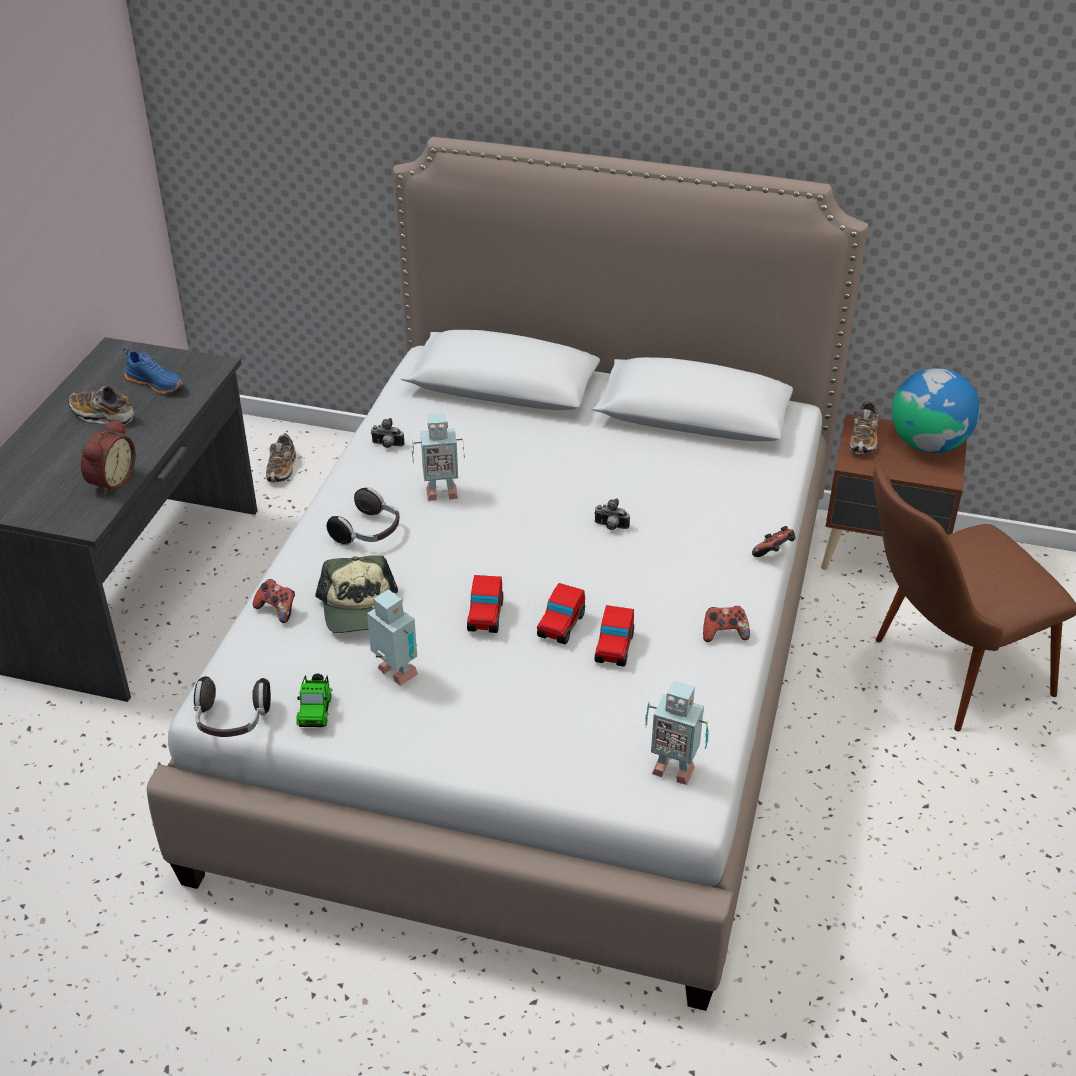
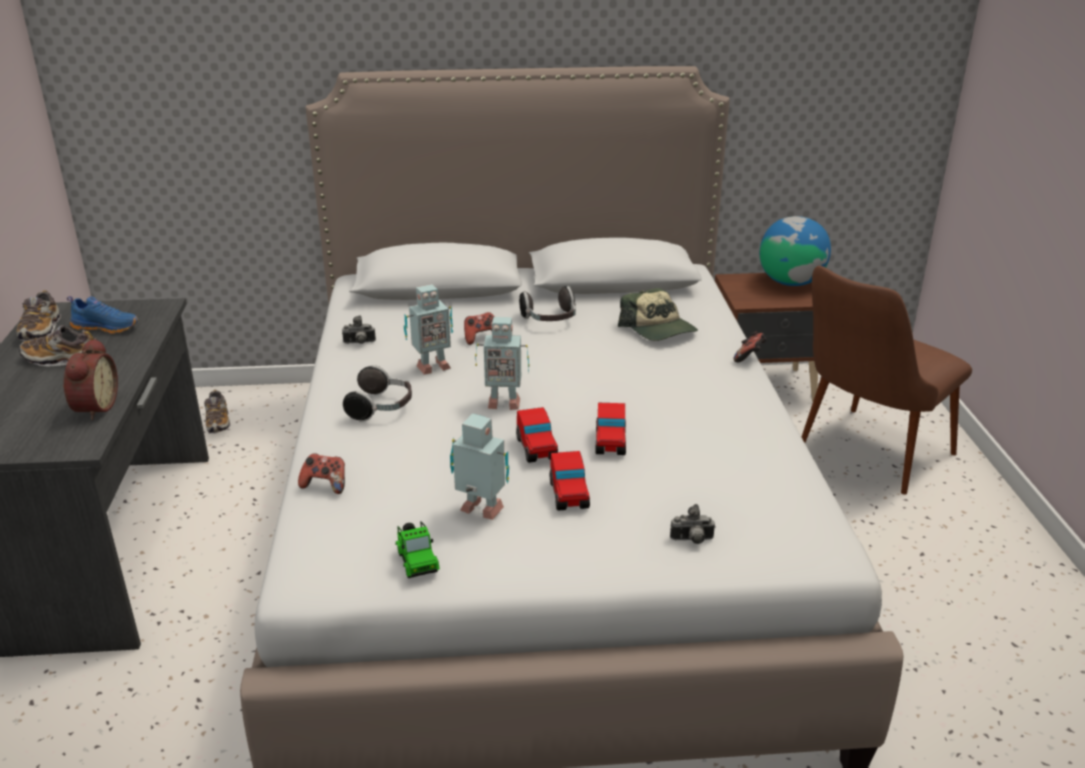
camera: 20 degrees left, 10 degrees down
headphones [194,676,271,737] -> headphones moved to [519,286,576,321]
cap [315,555,398,633] -> cap moved to [618,288,698,341]
camera [594,498,630,530] -> camera moved to [670,504,716,544]
toy car [594,605,634,667] -> toy car moved to [550,451,590,511]
toy robot [645,681,709,785] -> toy robot moved to [475,317,529,410]
game controller [703,606,750,642] -> game controller moved to [464,312,495,345]
shoe [850,400,879,454] -> shoe moved to [17,291,61,341]

